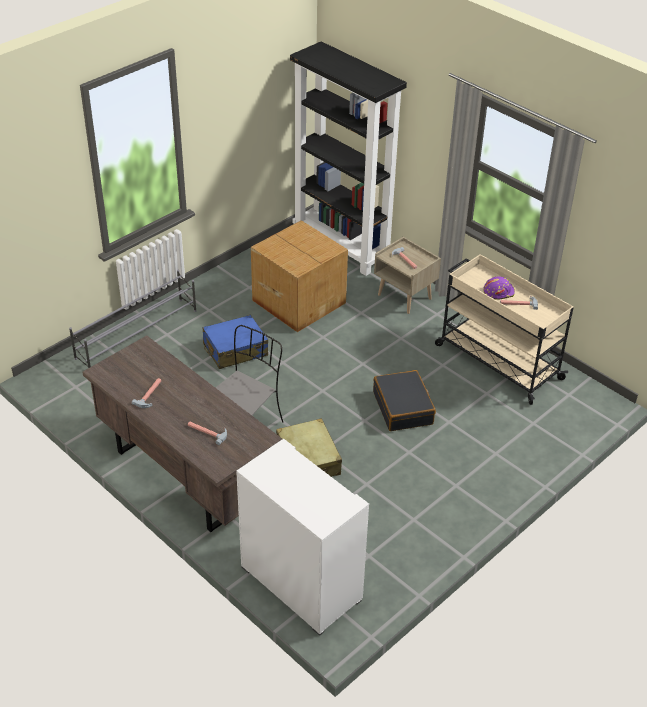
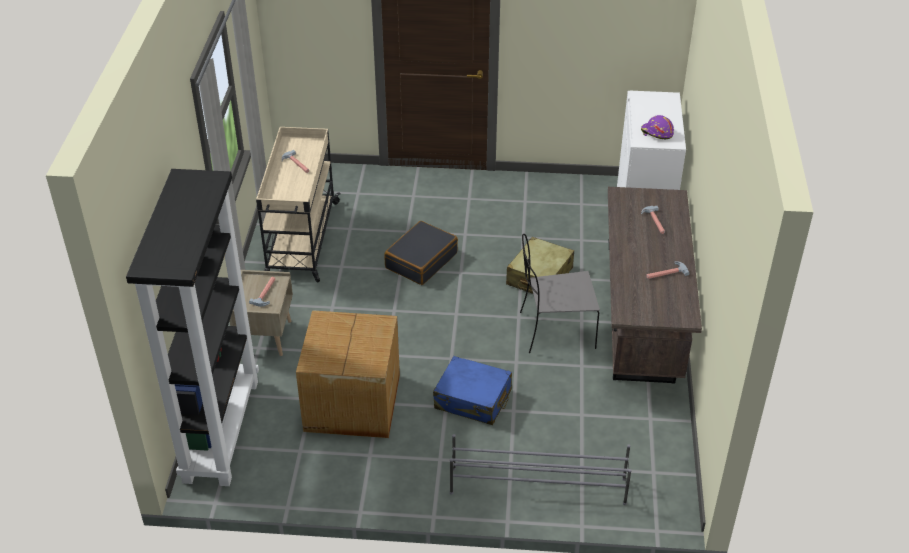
camera: 130 degrees left, 0 degrees up
purple hard hat [483,276,515,300] -> purple hard hat moved to [641,115,674,139]

